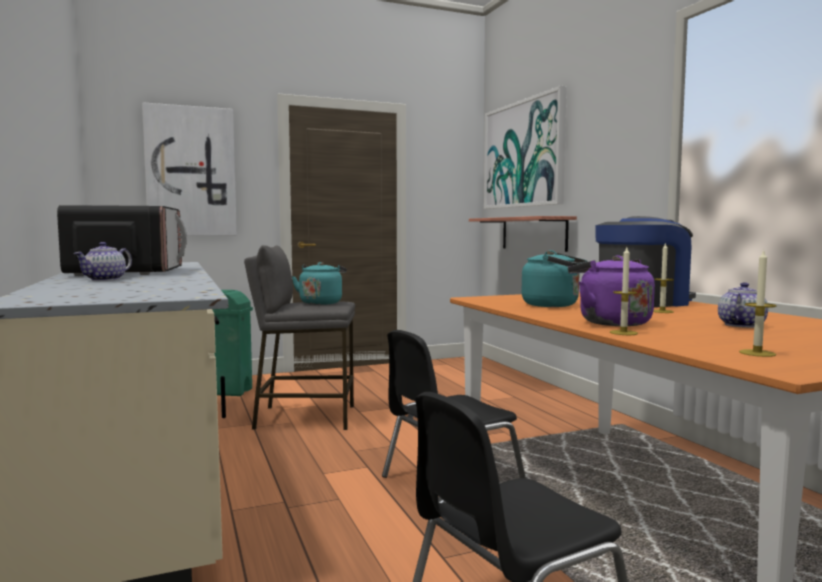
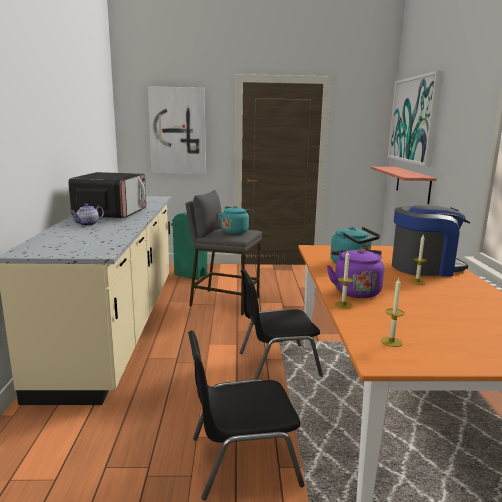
camera: 20 degrees right, 10 degrees up
teapot [718,282,768,328] -> none

